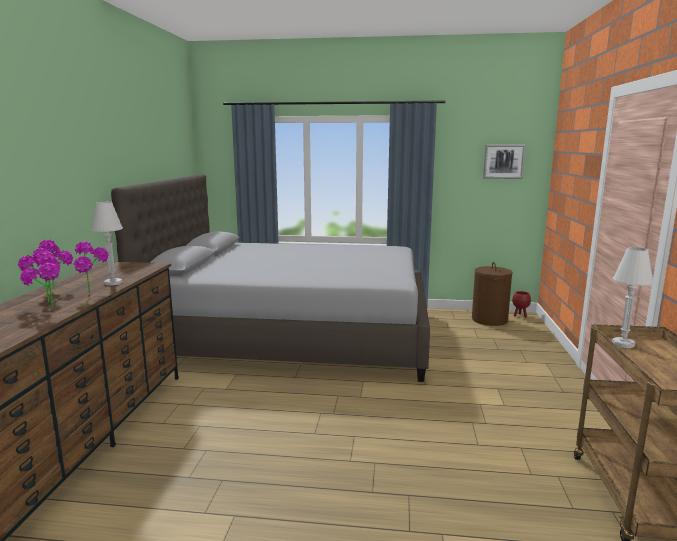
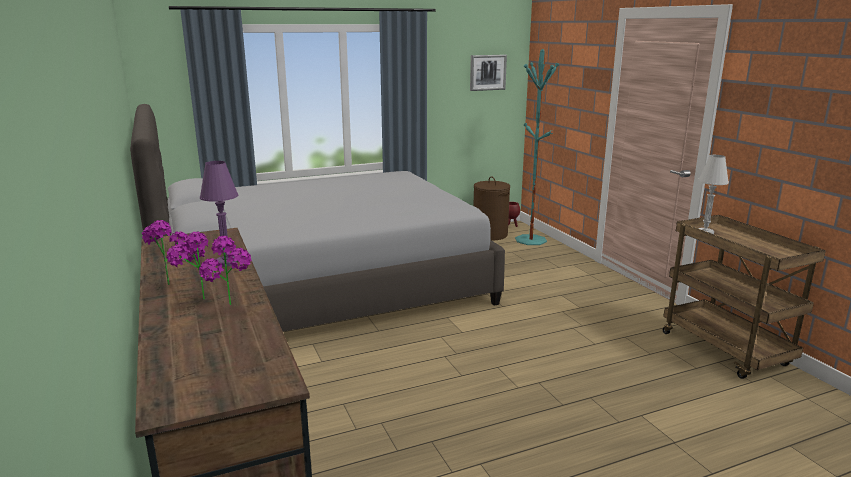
camera: 30 degrees left, 5 degrees up
potted plant [74,241,109,293] -> none
white table lamp [91,202,123,286] -> purple table lamp [200,161,238,267]
none -> turquoise clothes rack [515,49,559,245]

